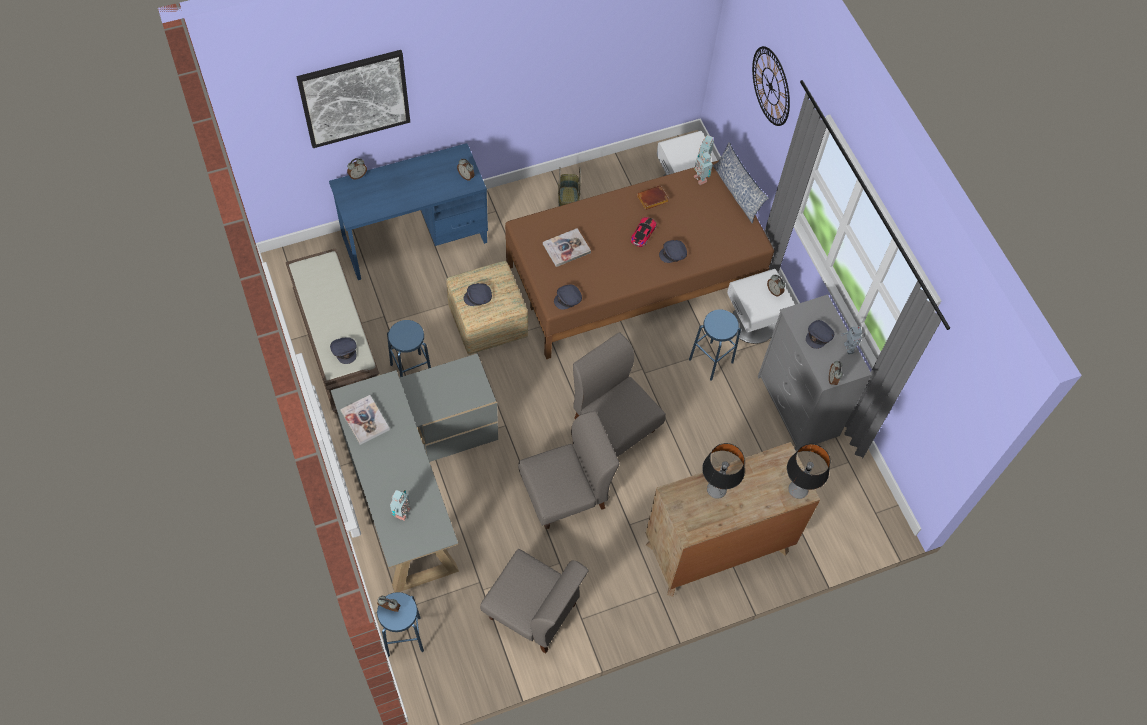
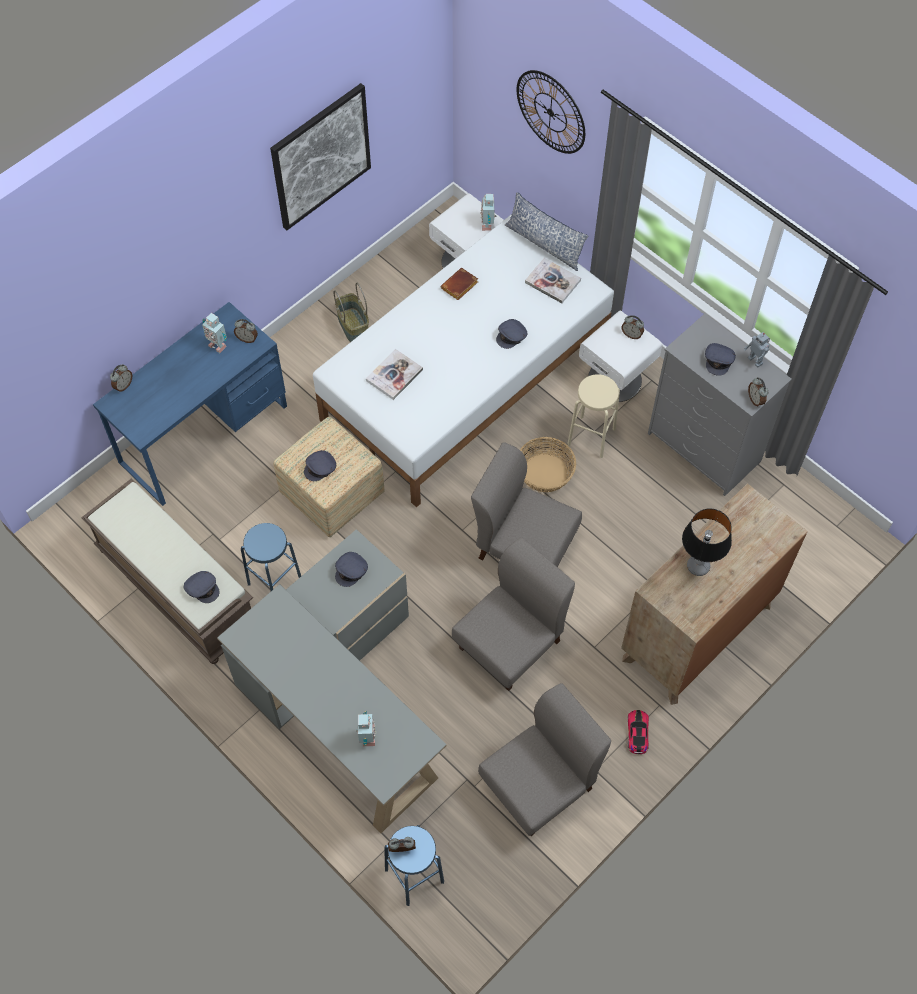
camera: 20 degrees left, 0 degrees up
picture [296,50,410,148] -> picture moved to [270,83,371,230]
book [340,395,390,445] -> book moved to [525,258,581,303]
grey chair [480,549,589,653] -> grey chair turned 45 degrees counterclockwise [478,683,611,836]
brown bed [505,160,774,359] -> white bed [313,214,614,507]
grey cap [554,284,582,310] -> grey cap moved to [335,552,368,587]
toy car [631,217,657,247] -> toy car moved to [628,710,649,754]
blue stool [689,309,741,381] -> beige stool [567,374,620,458]
toy robot [694,152,713,185] -> toy robot moved to [202,313,227,353]
table lamp [787,444,830,499] -> none
none -> basket [520,437,576,492]

